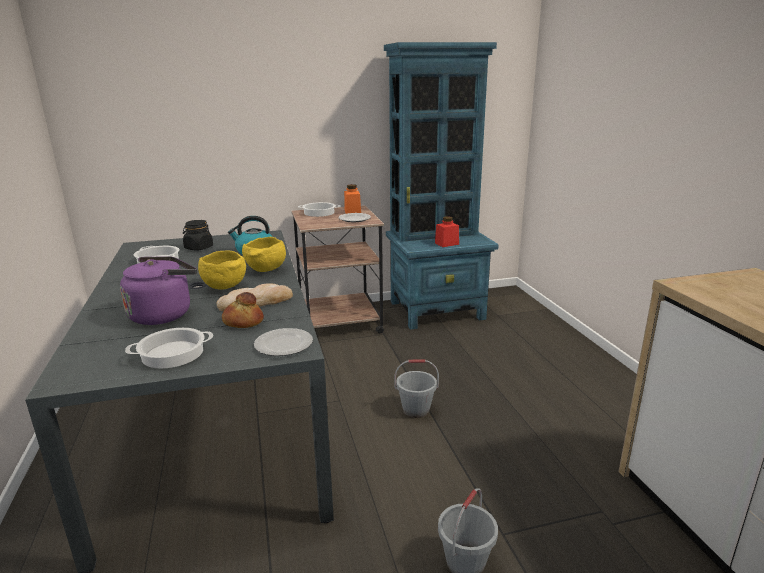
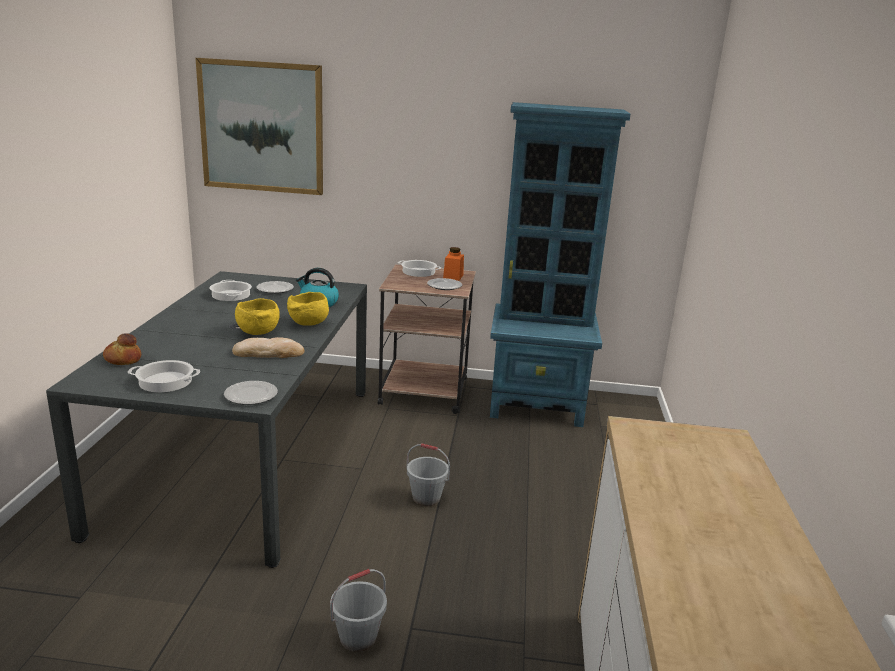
camera: 20 degrees right, 0 degrees up
purple kettle [120,256,197,325] -> none
black jar [183,220,213,251] -> plate [256,281,294,294]
bread [222,292,264,328] -> bread moved to [103,333,141,365]
red jar [435,216,459,247] -> none
none -> picture [196,58,323,195]

